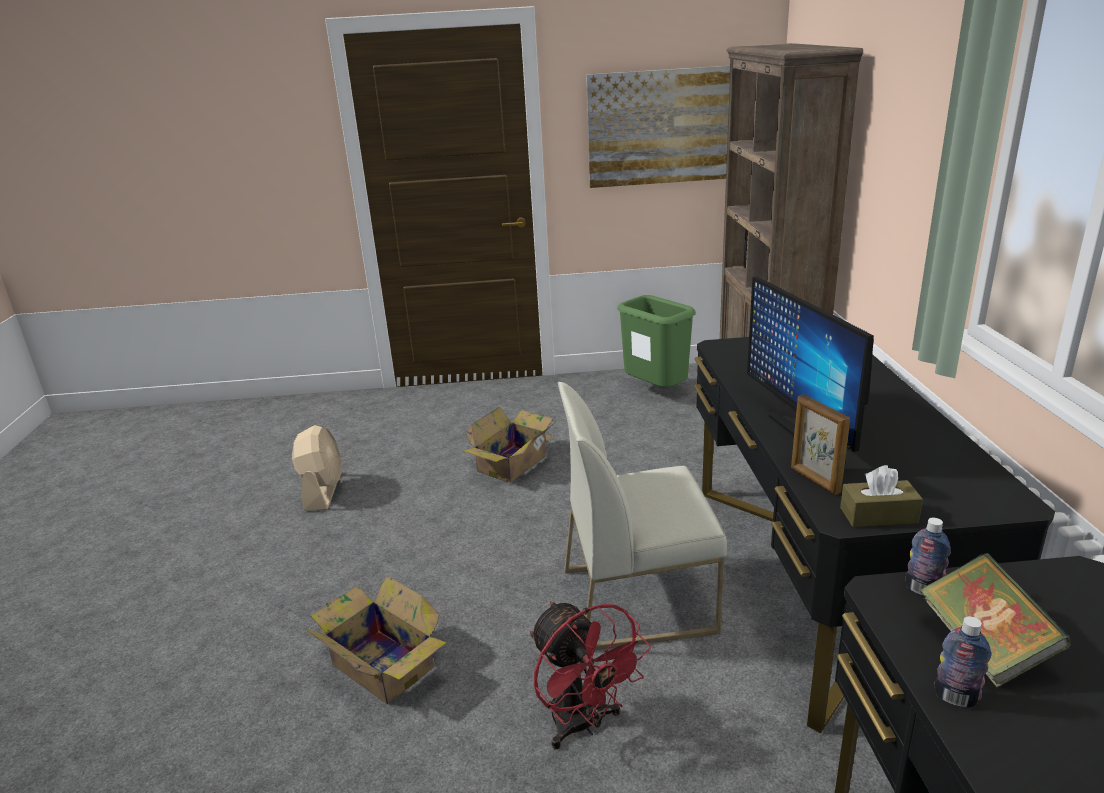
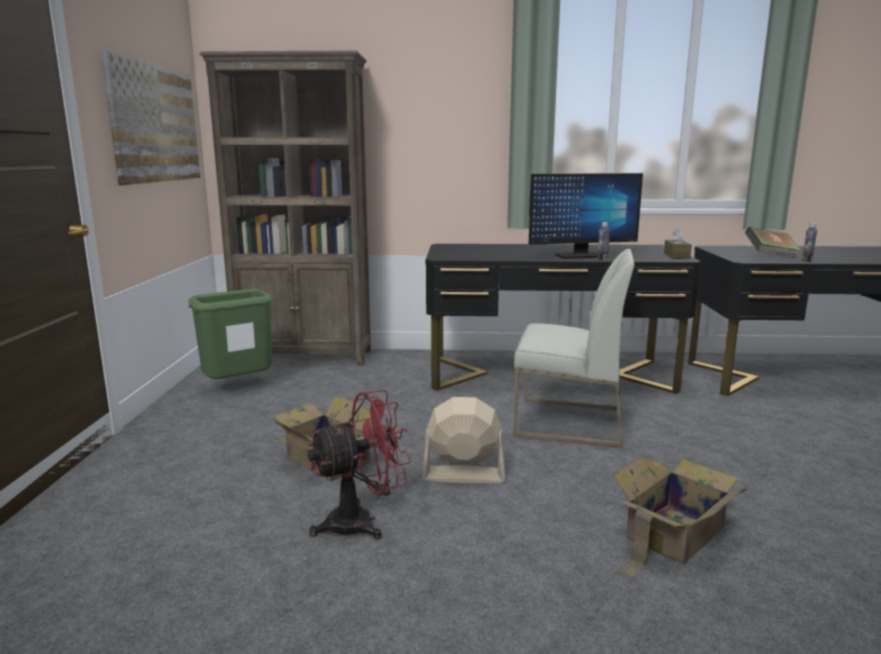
camera: 85 degrees left, 10 degrees down
beige fan [292,425,342,511] -> beige fan moved to [422,397,506,483]
red fan [530,601,651,750] -> red fan moved to [308,390,411,540]
white chair [558,382,727,650] -> white chair turned 75 degrees counterclockwise [513,249,635,448]
picture frame [791,395,850,495] -> none
bottle [906,518,951,596] -> bottle moved to [597,222,610,260]

